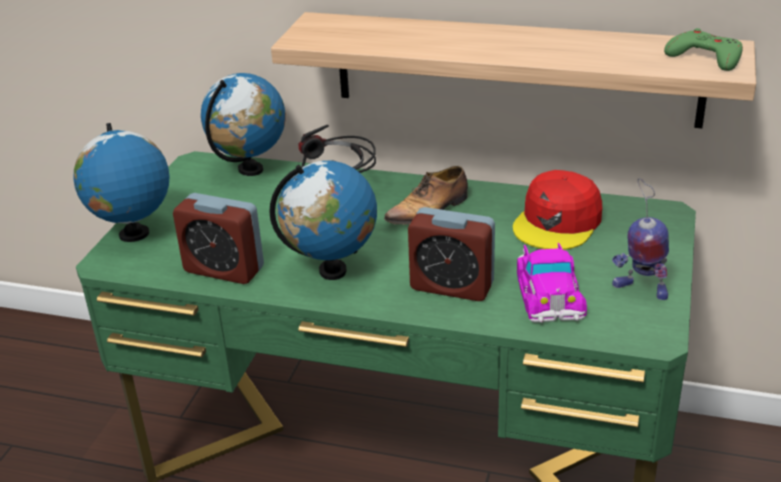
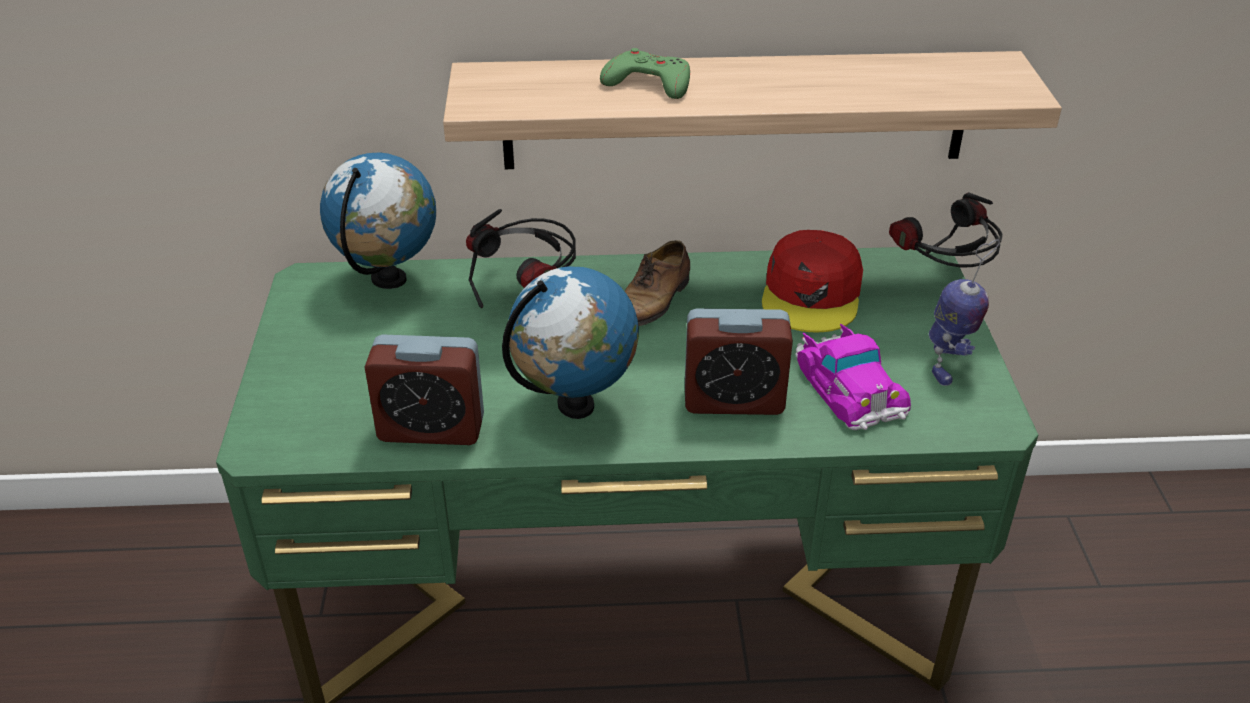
camera: 20 degrees left, 5 degrees up
globe [73,123,170,242] -> none
toy robot [612,178,669,300] -> toy robot turned 75 degrees counterclockwise [929,239,1000,386]
green game controller [664,28,743,71] -> green game controller moved to [600,48,690,99]
none -> headphones [889,192,1003,267]

